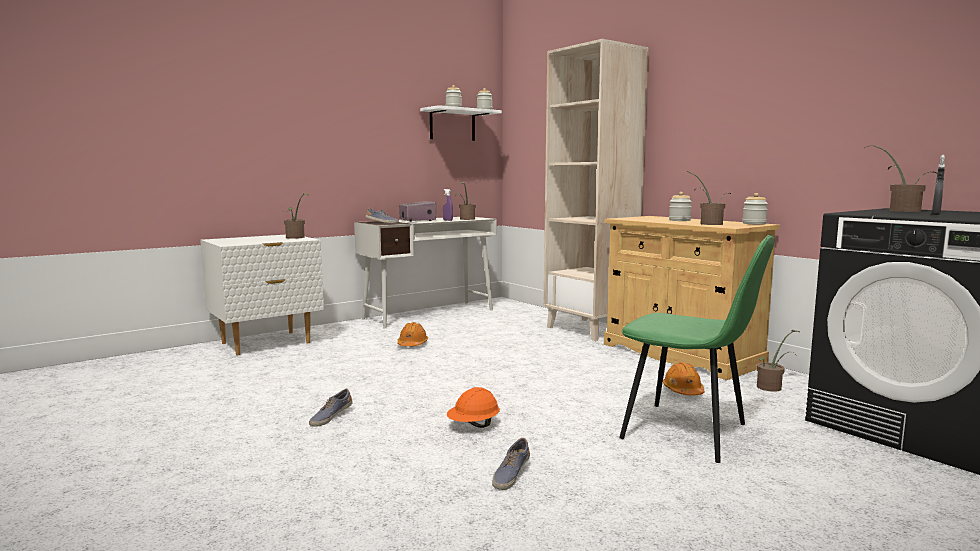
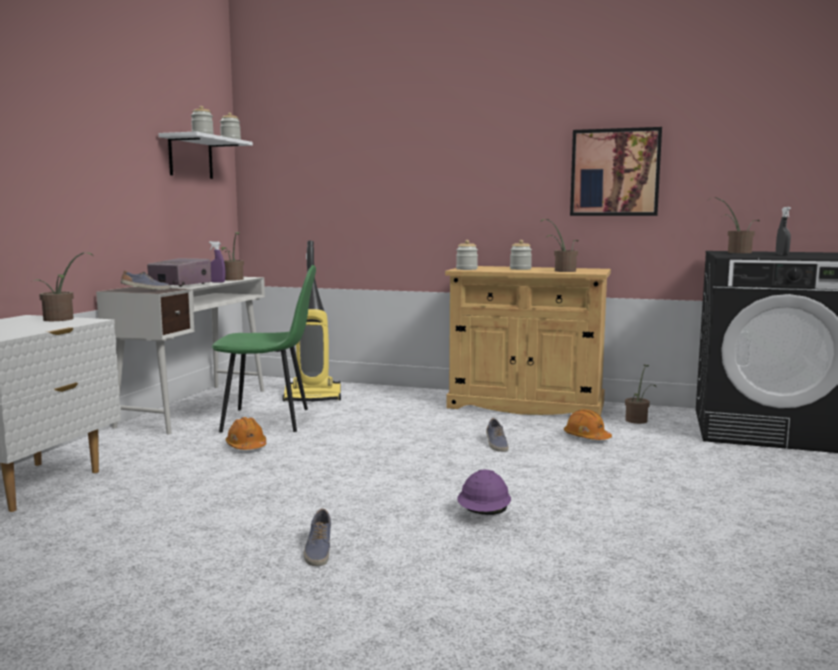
camera: 35 degrees left, 0 degrees up
orange hard hat [447,387,500,428] -> purple hard hat [457,469,511,515]
shoe [492,438,530,490] -> shoe moved to [486,418,509,452]
beige bookcase [544,39,649,341] -> none
green chair [620,235,775,463] -> green chair moved to [212,265,316,432]
jar [742,193,768,225] -> jar moved to [456,240,478,270]
none -> vacuum cleaner [282,241,341,402]
none -> picture [570,127,662,216]

